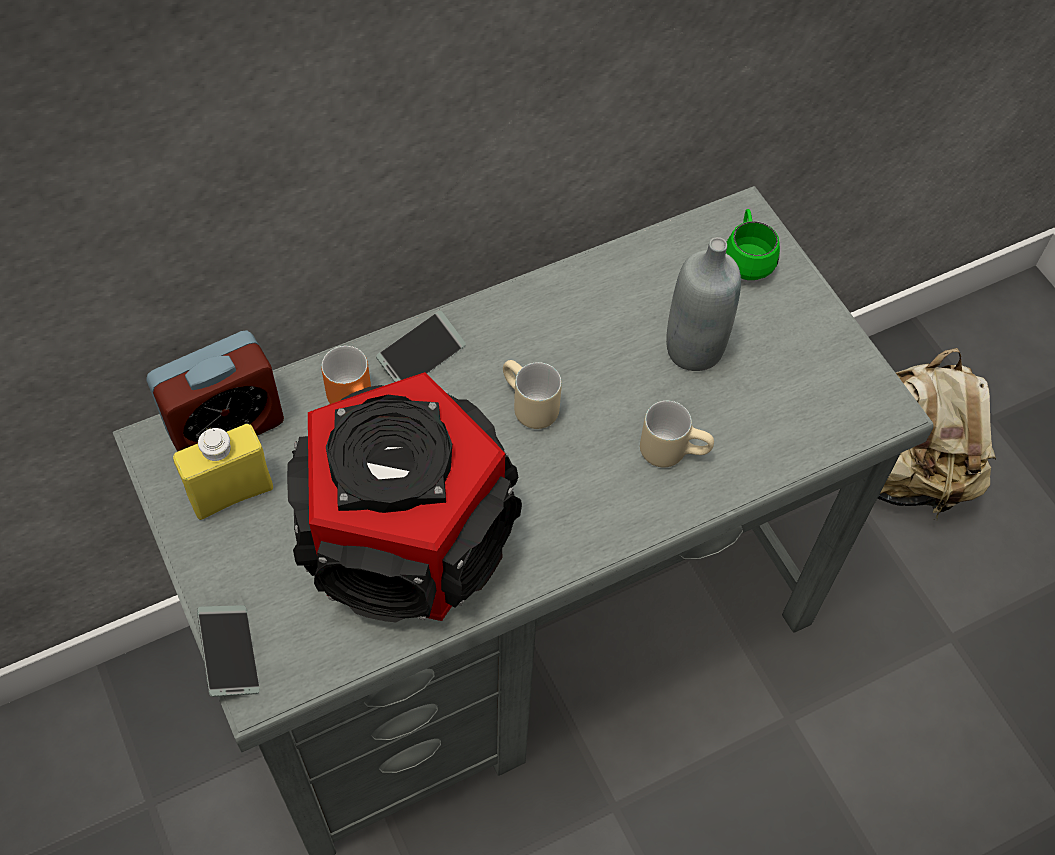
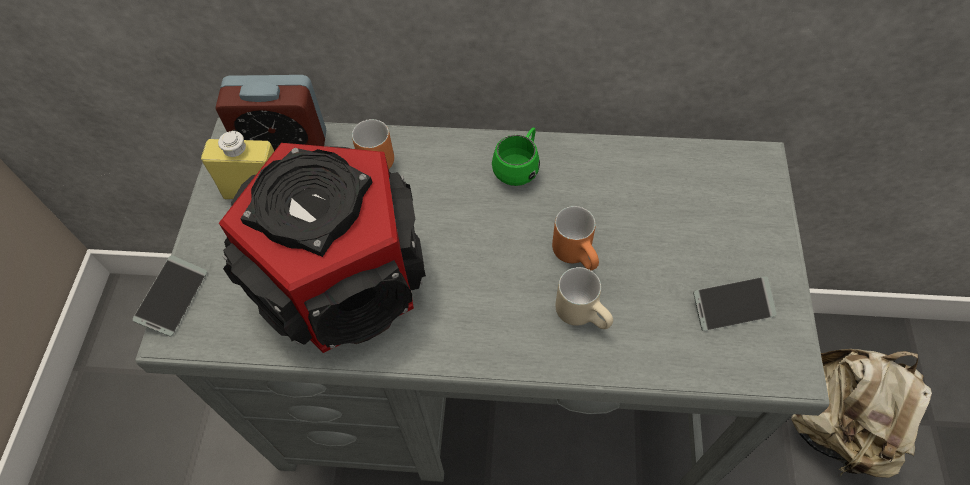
camera: 35 degrees right, 0 degrees up
phone [376,311,466,382] -> phone moved to [693,276,777,331]
beige mug [503,360,562,429] -> none
grey bottle [666,237,741,371] -> none
green mug [726,209,780,280] -> green mug moved to [492,127,540,186]
none -> orange mug [552,206,599,270]

